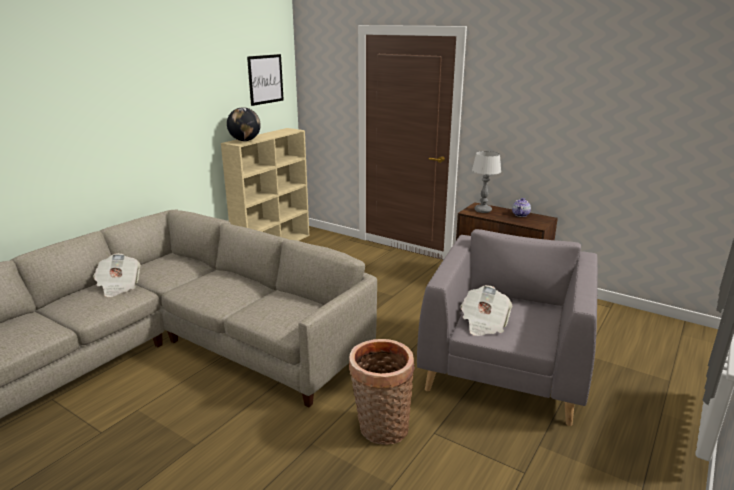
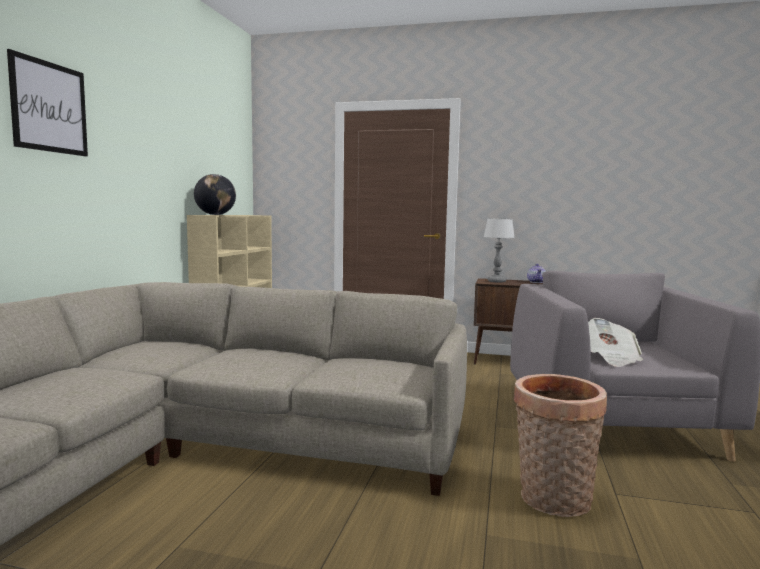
camera: 20 degrees left, 15 degrees down
newspaper [93,253,141,297] -> none
picture [247,54,284,106] -> picture moved to [7,49,88,157]

